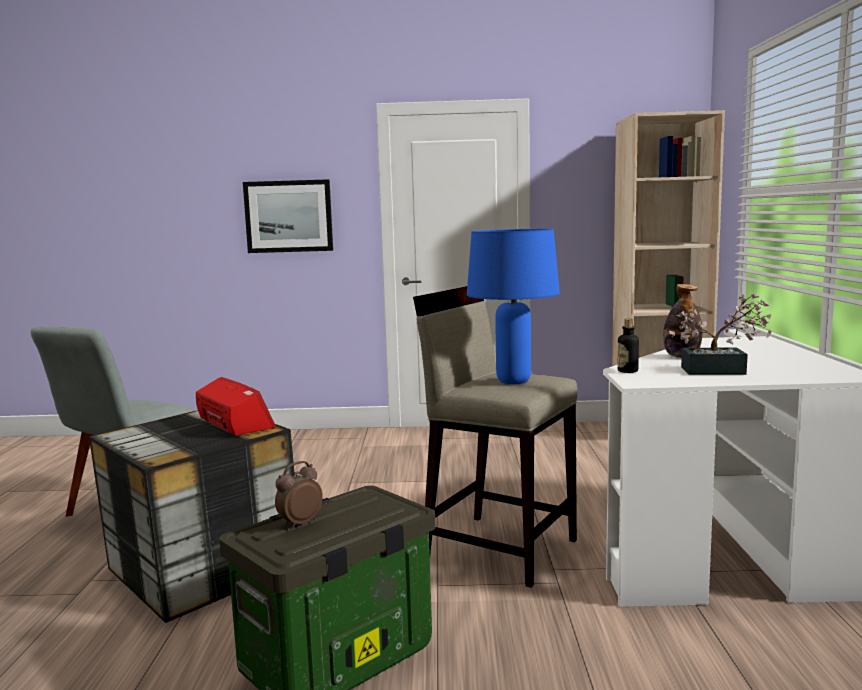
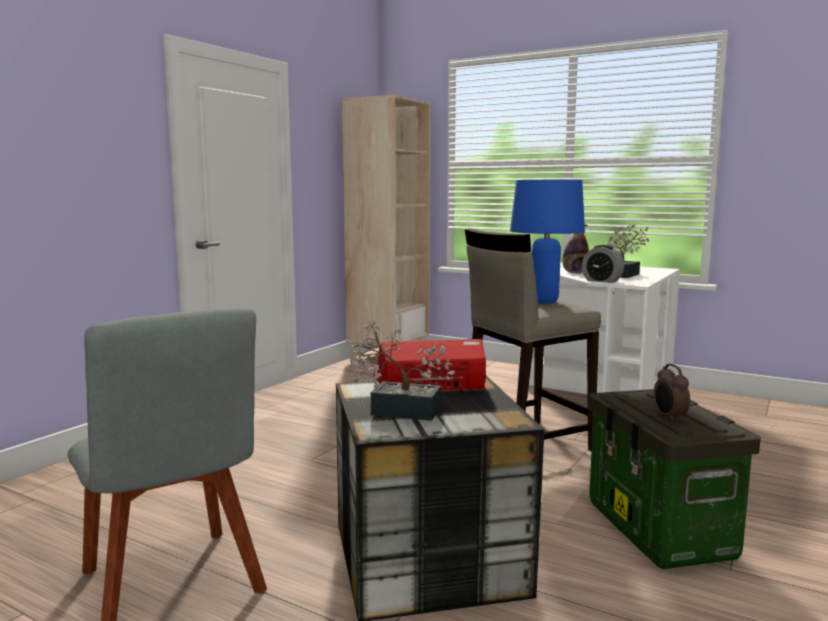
camera: 60 degrees left, 0 degrees up
picture [243,179,333,253] -> none
bottle [617,319,639,373] -> alarm clock [582,245,624,283]
none -> potted plant [348,321,455,421]

